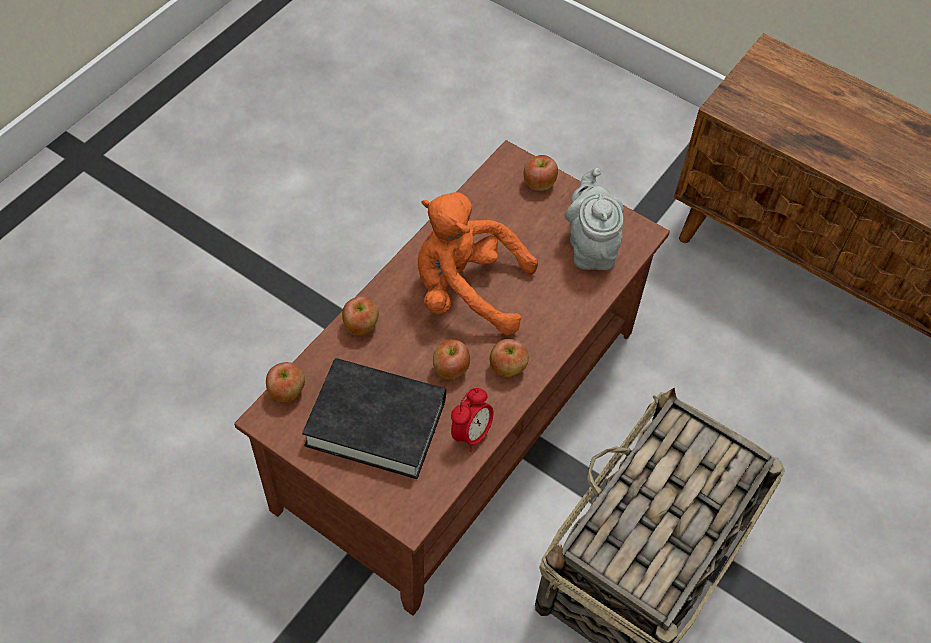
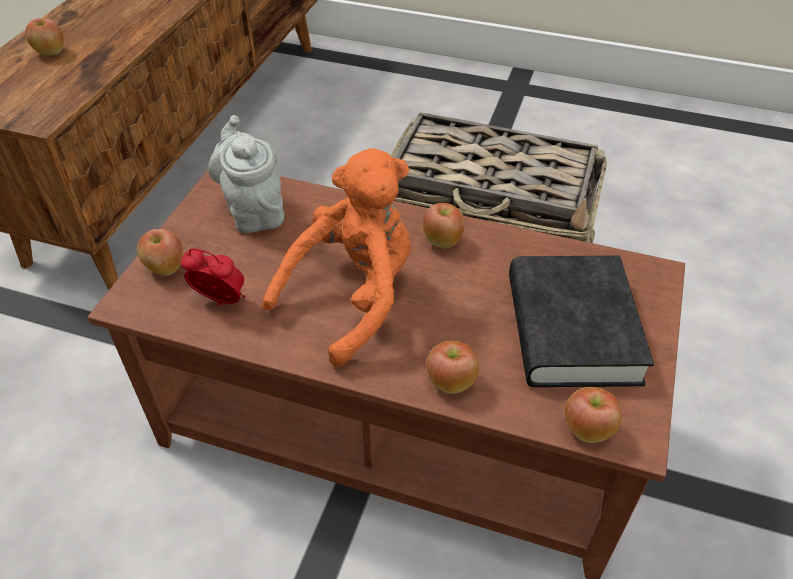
camera: 105 degrees left, 10 degrees down
orange plush toy [417,192,538,335] -> orange plush toy turned 135 degrees counterclockwise [262,148,411,367]
apple [433,339,470,379] -> apple moved to [25,18,64,55]
alarm clock [451,388,494,452] -> alarm clock moved to [181,248,246,306]
grey teapot [565,168,624,270] -> grey teapot turned 90 degrees clockwise [208,115,284,233]

